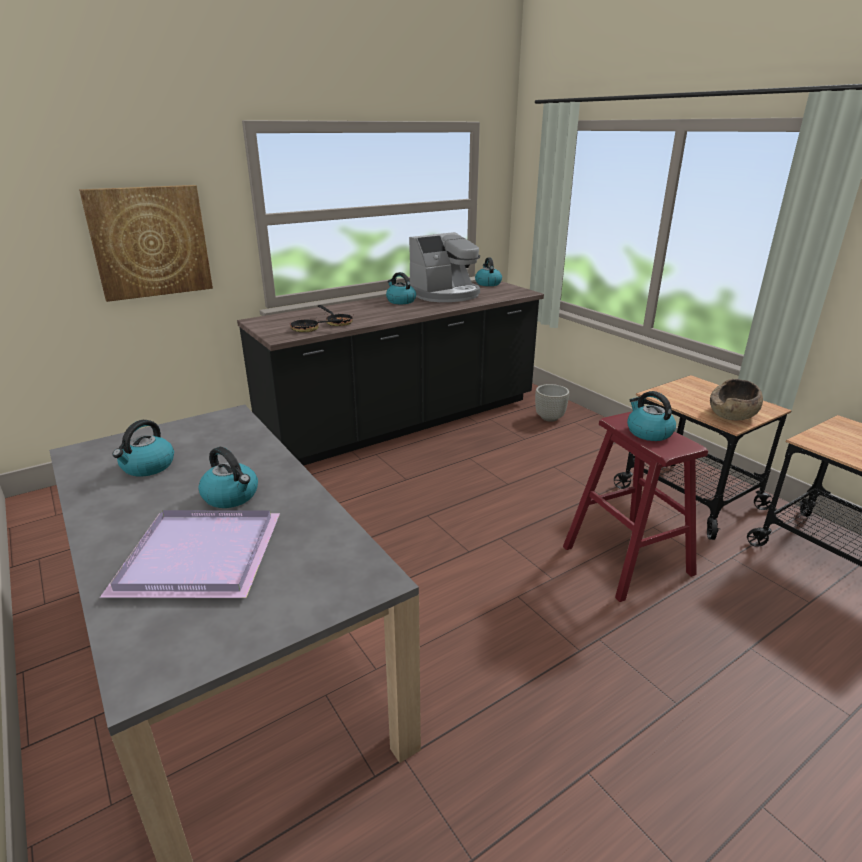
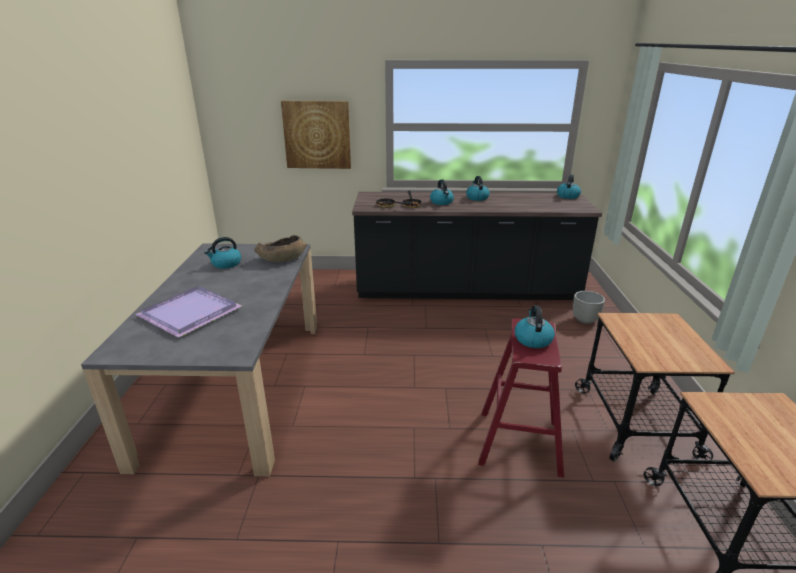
camera: 35 degrees right, 0 degrees up
kettle [198,447,258,508] -> kettle moved to [430,180,454,205]
coffee machine [409,232,480,302] -> none
brown bowl [710,379,763,421] -> brown bowl moved to [254,235,307,262]

